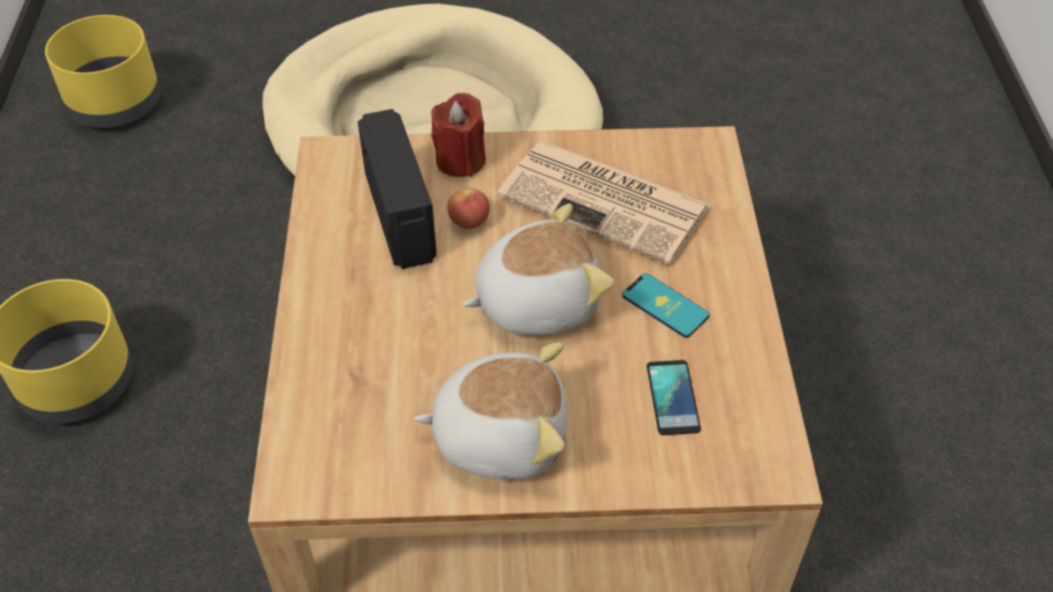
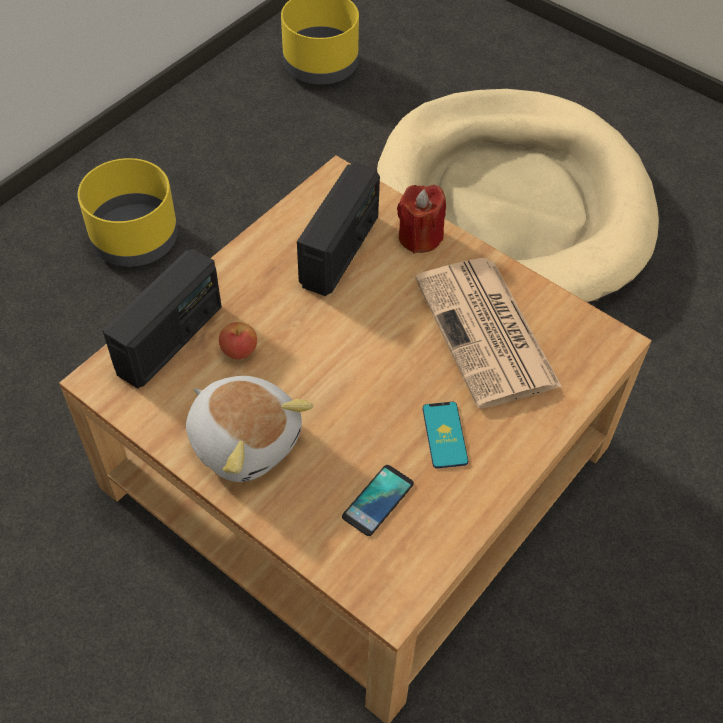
camera: 40 degrees right, 5 degrees up
apple [447,188,490,229] -> apple moved to [219,322,257,359]
plush toy [462,203,614,335] -> none
none -> radio [103,249,222,389]

